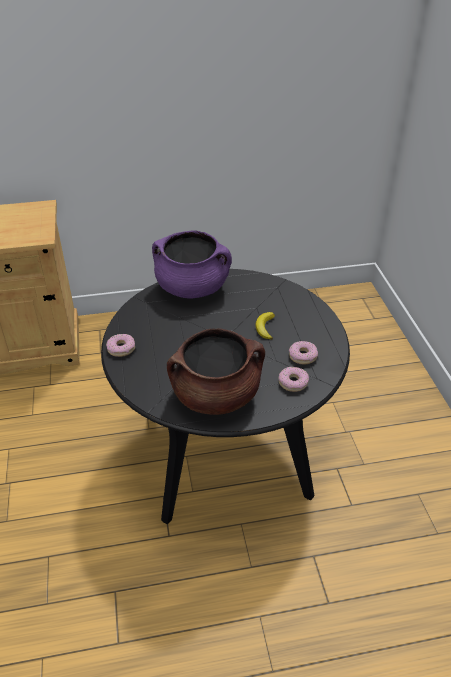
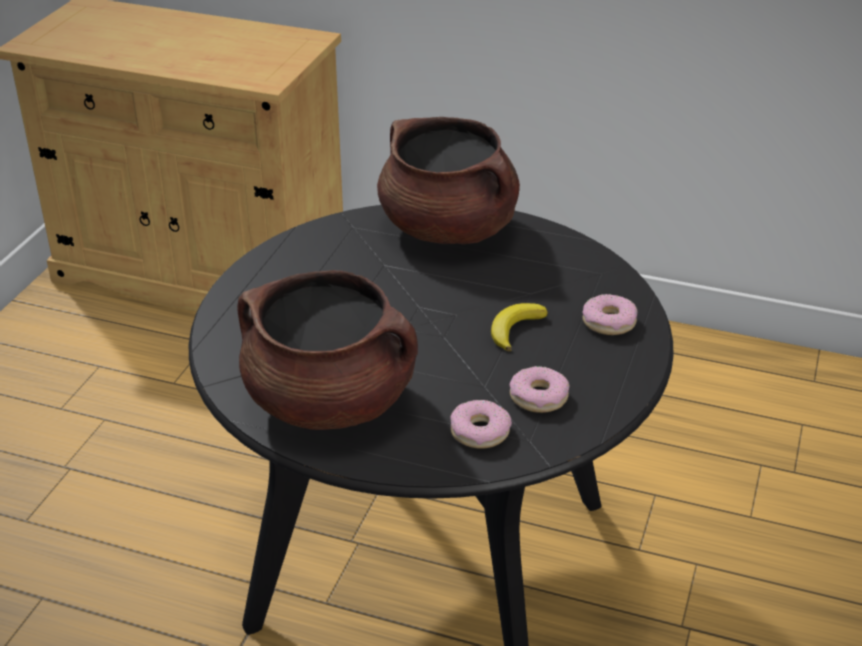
camera: 30 degrees right, 5 degrees down
donut [106,334,135,357] -> donut moved to [582,294,637,335]
purple cooking pot [152,230,232,299] -> brown cooking pot [377,117,520,244]

